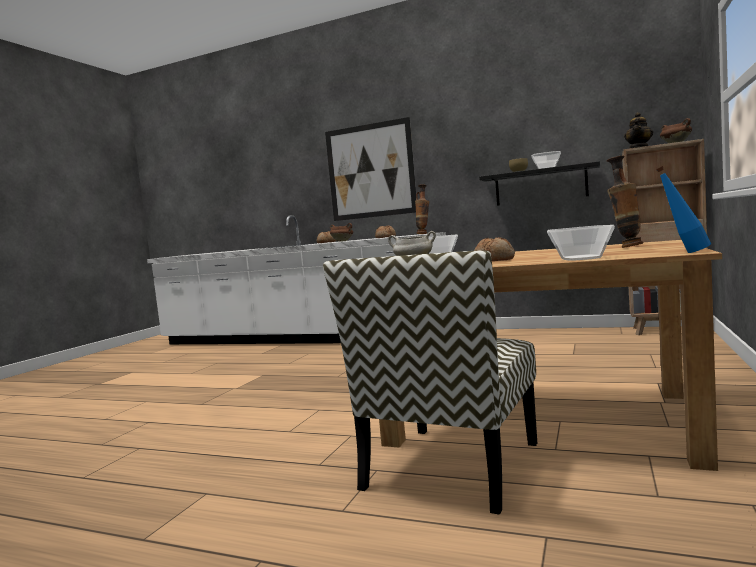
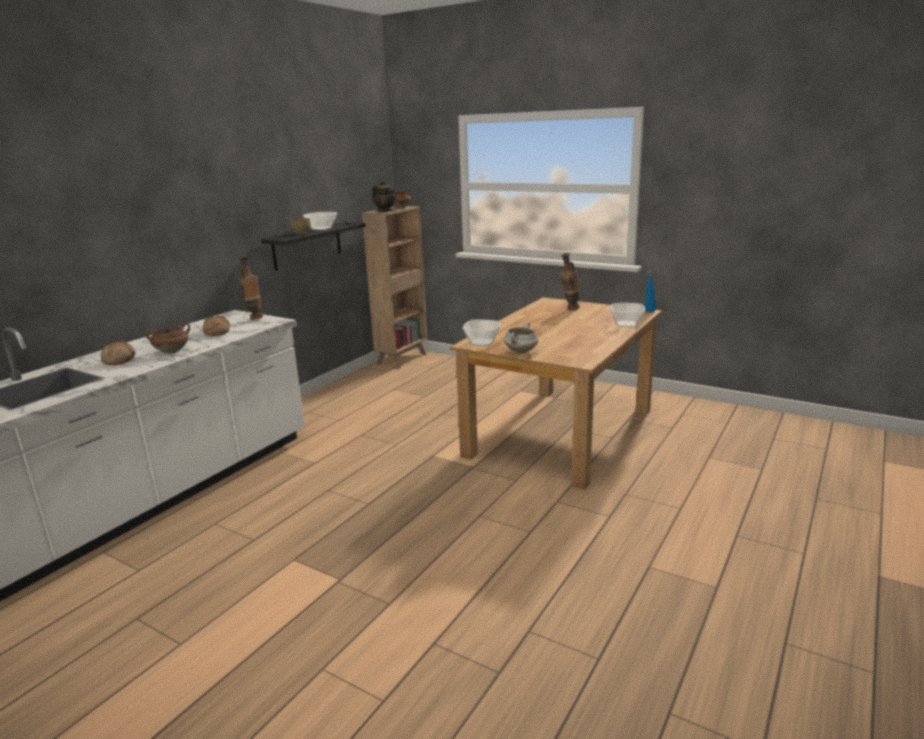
camera: 80 degrees left, 15 degrees up
chair [323,250,537,515] -> none
picture [325,117,416,221] -> none
bread [474,237,515,261] -> none

